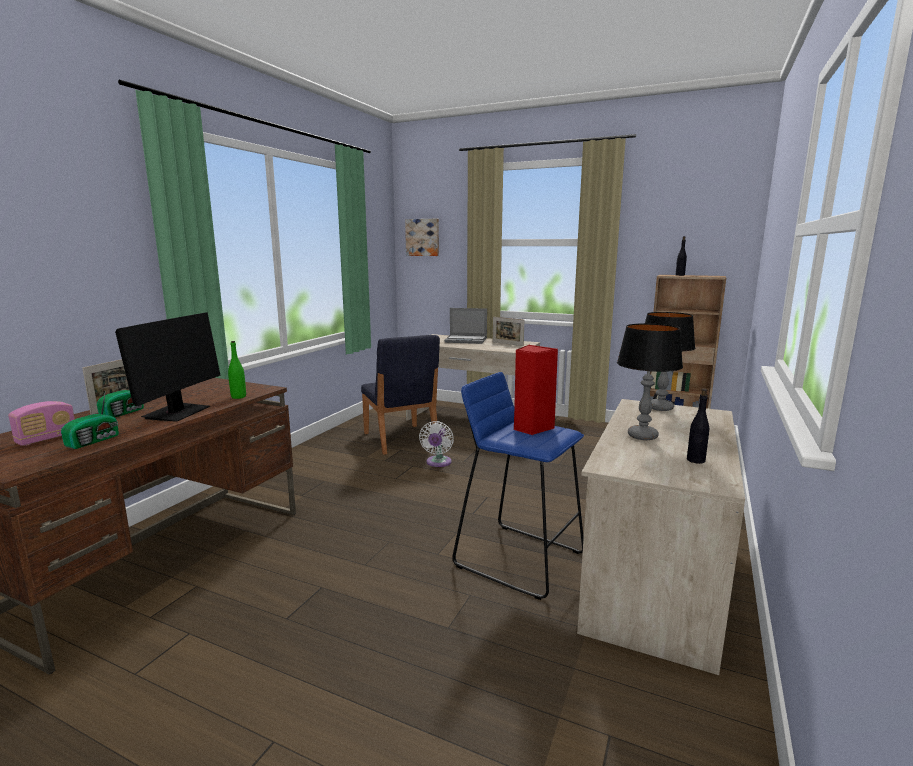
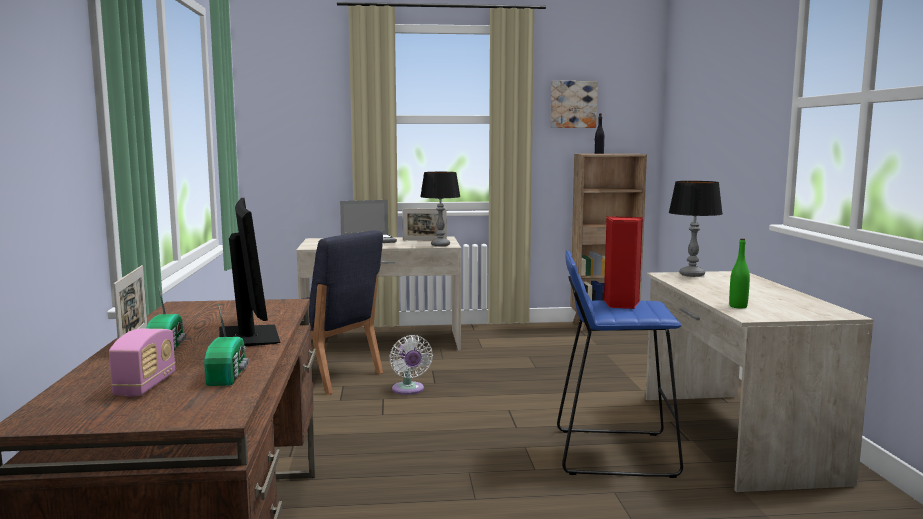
camera: 30 degrees left, 5 degrees down
green bottle [228,341,246,399] -> green bottle moved to [729,238,750,308]
picture [405,219,439,256] -> picture moved to [550,81,598,128]
table lamp [617,323,683,440] -> table lamp moved to [420,172,460,246]
black bottle [687,388,709,464] -> none

